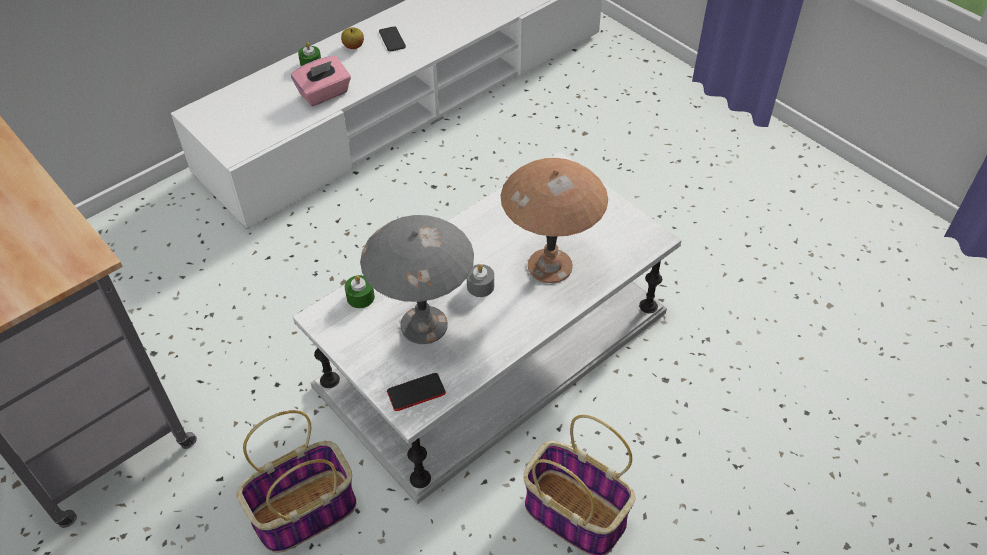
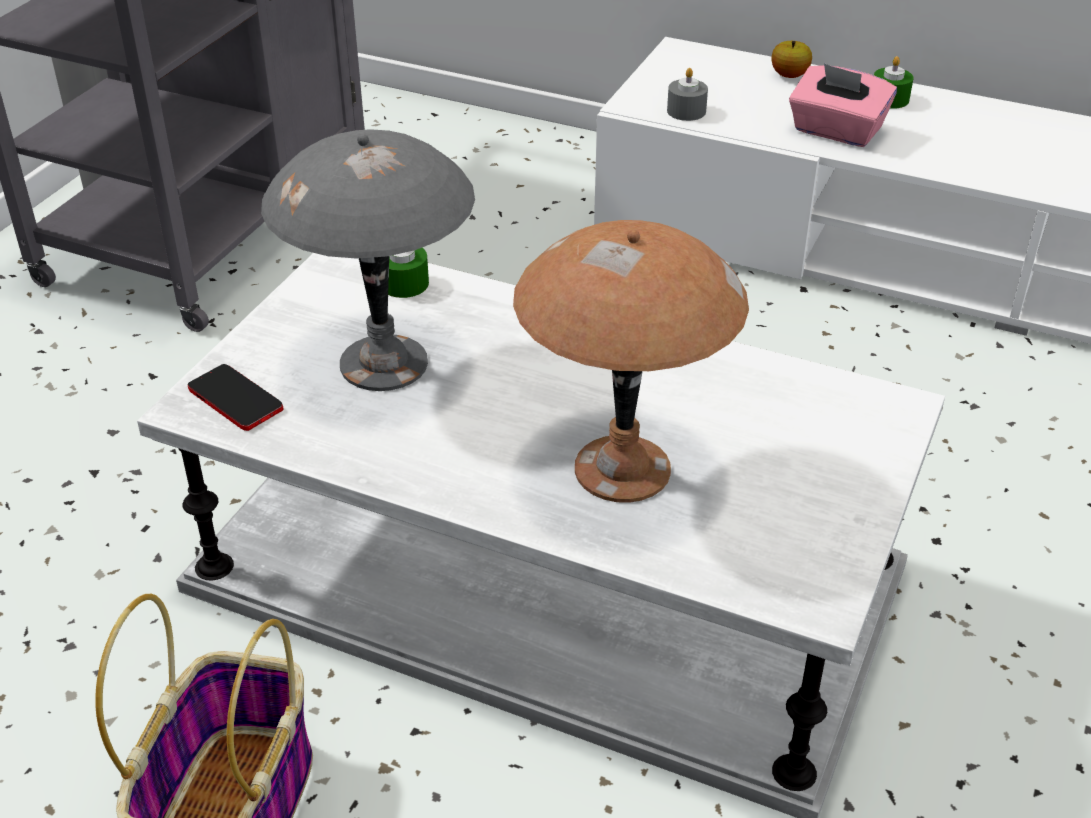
camera: 65 degrees right, 10 degrees down
basket [236,410,356,553] -> none
apple [341,27,364,49] -> apple moved to [771,41,812,78]
phone [379,26,406,52] -> none
grey candle [467,264,494,297] -> grey candle moved to [667,68,708,121]

